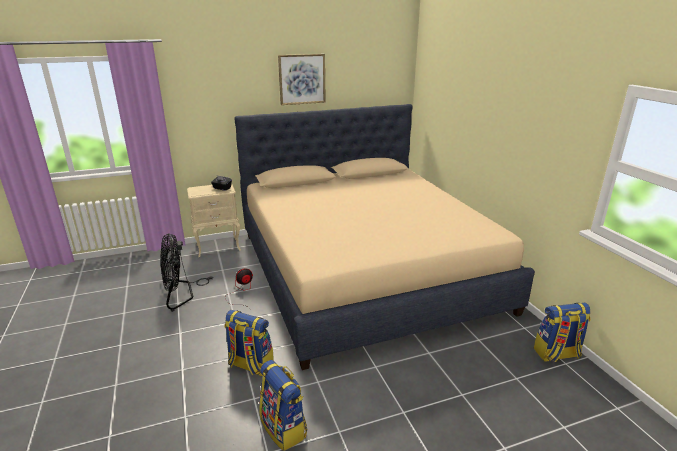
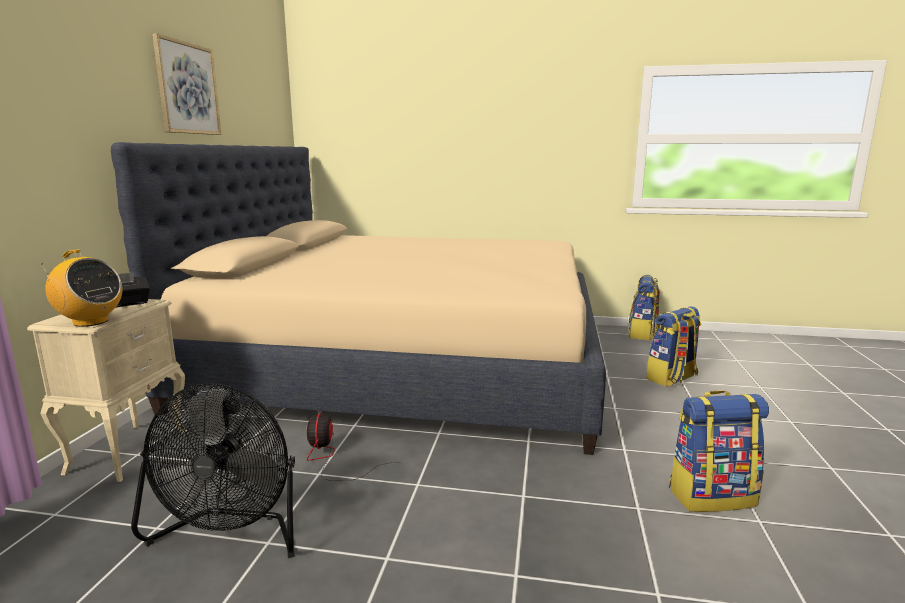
camera: 60 degrees left, 10 degrees down
backpack [225,310,274,376] -> backpack moved to [646,306,702,387]
none -> radio [42,249,123,327]

